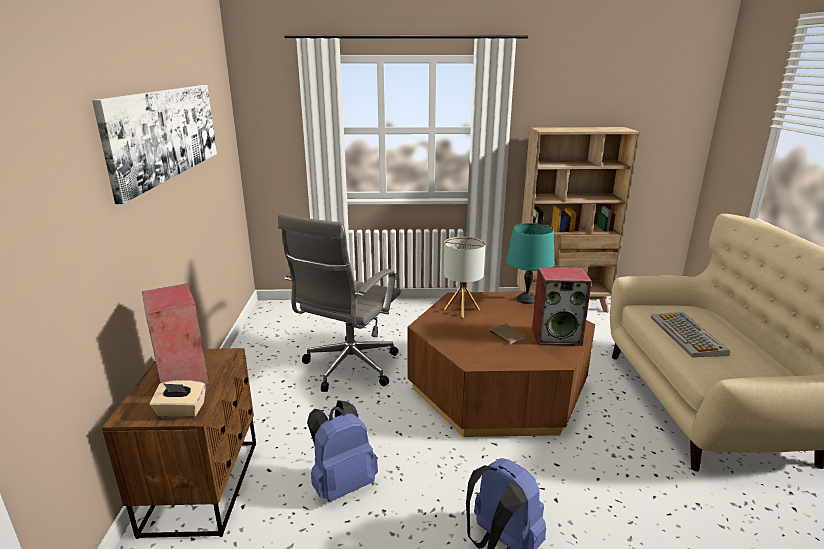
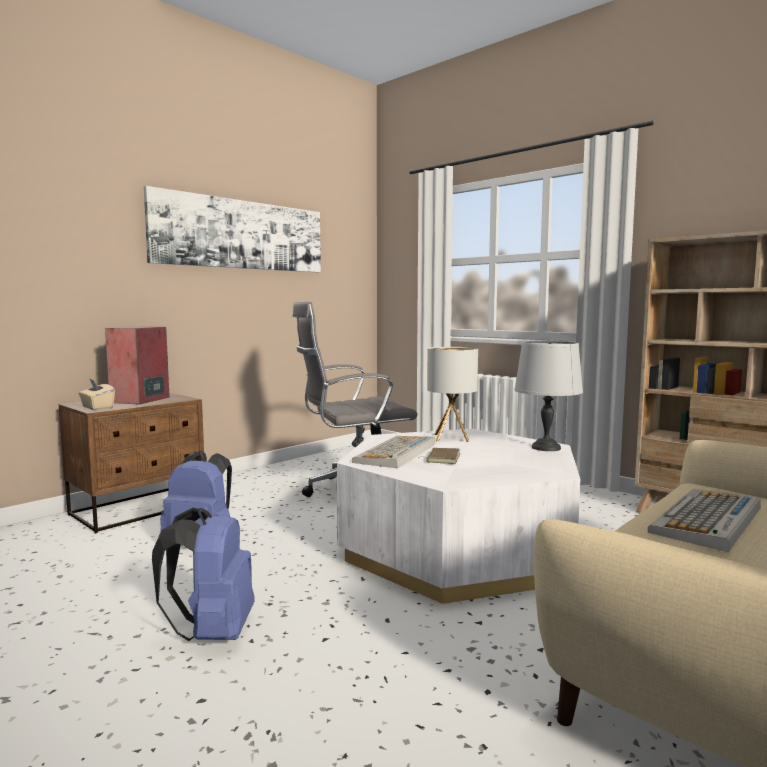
camera: 45 degrees right, 15 degrees down
brown coffee table [407,292,595,437] -> white coffee table [337,429,580,604]
turquoise table lamp [506,223,555,304] -> grey table lamp [515,341,583,451]
speaker [532,267,592,346] -> none
none -> keyboard [352,436,435,468]

